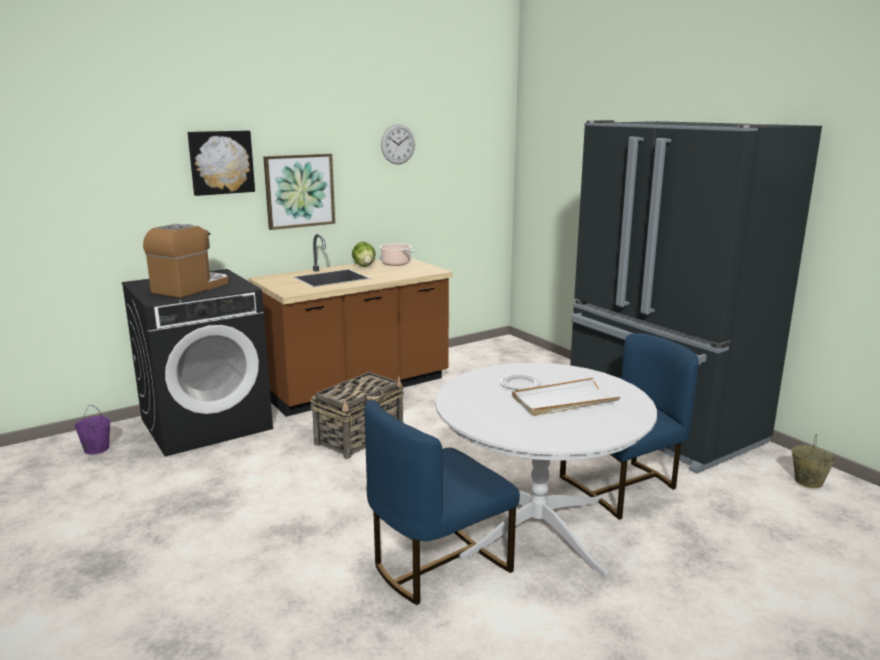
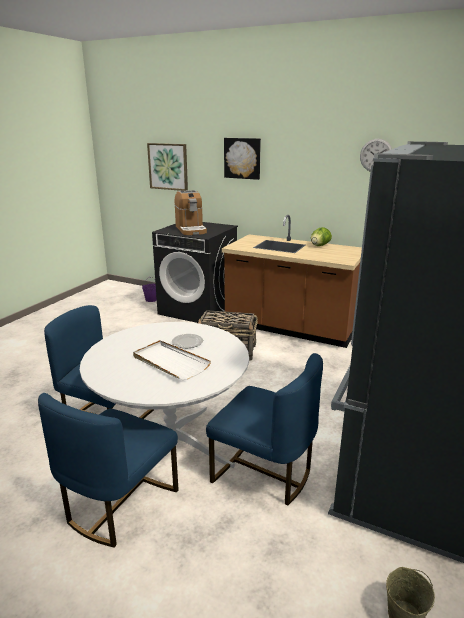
camera: 60 degrees right, 5 degrees up
coffee machine [143,224,229,298] -> coffee machine turned 75 degrees clockwise [175,190,207,235]
picture [263,154,335,230] -> picture moved to [147,143,188,191]
cooking pot [380,243,415,266] -> none
none -> blue chair [38,393,178,548]

